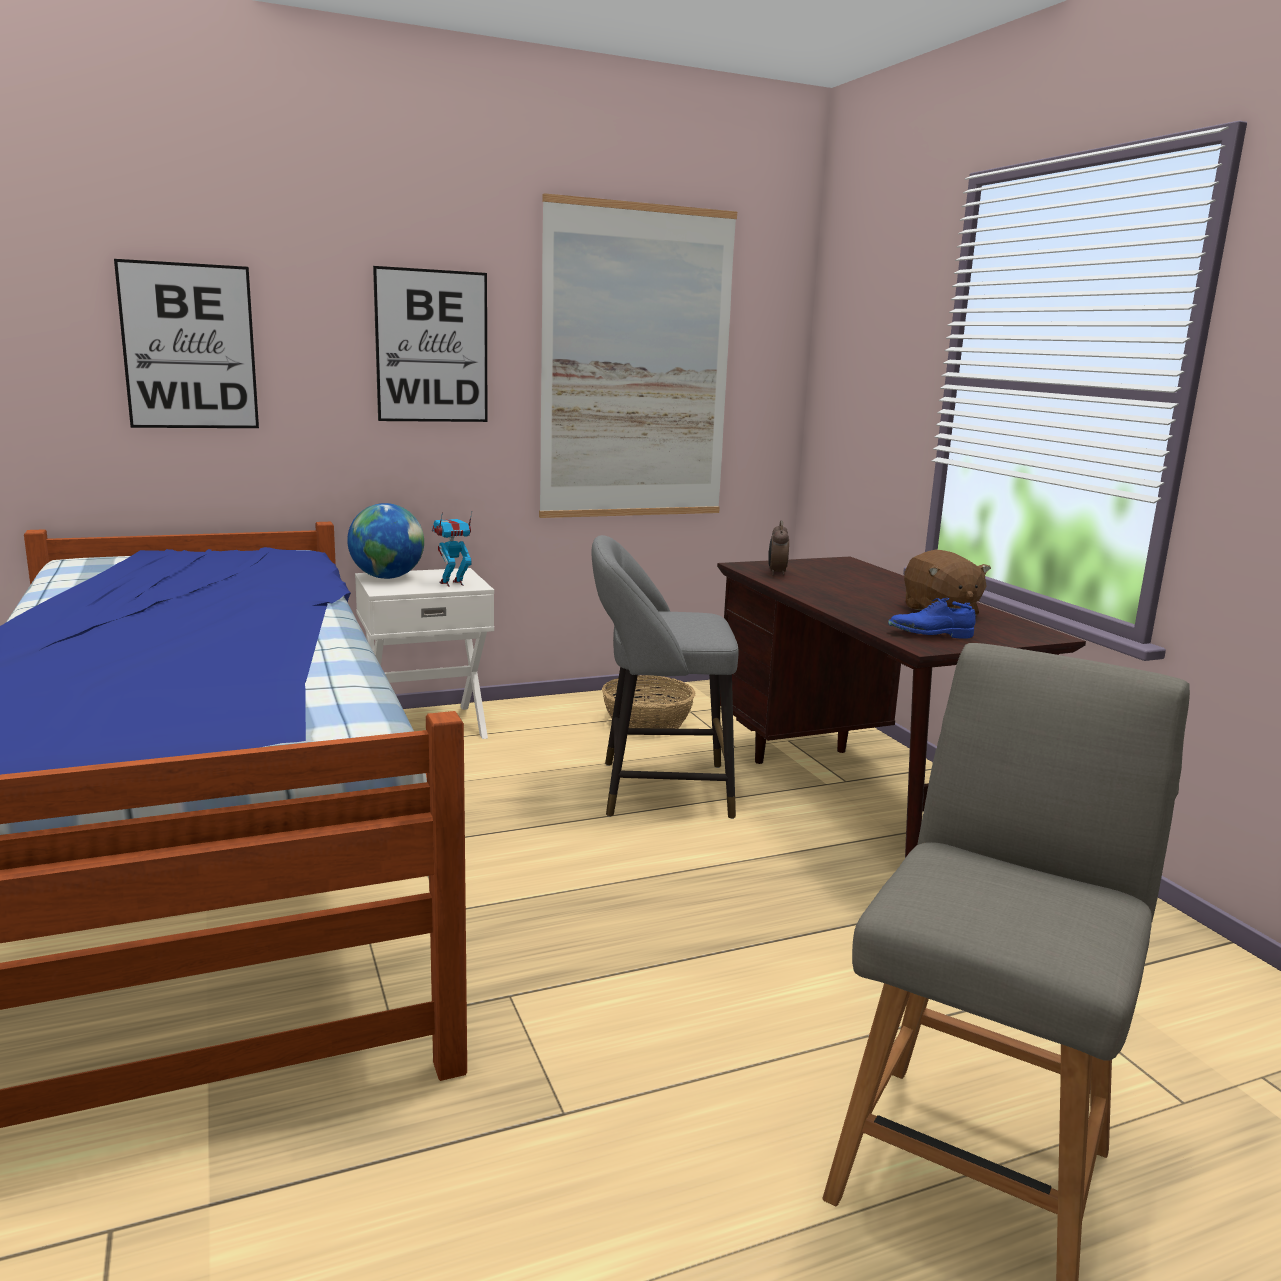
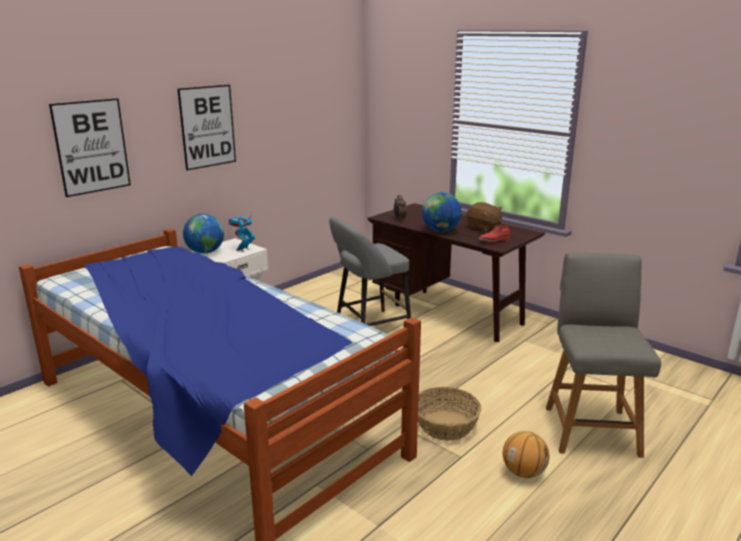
camera: 25 degrees left, 5 degrees up
picture [539,193,737,518] -> none
basket [602,675,696,729] -> basket moved to [418,387,481,441]
blue shoe [888,598,976,639] -> red shoe [478,225,510,242]
none -> globe [422,192,461,232]
none -> basketball [503,431,550,478]

